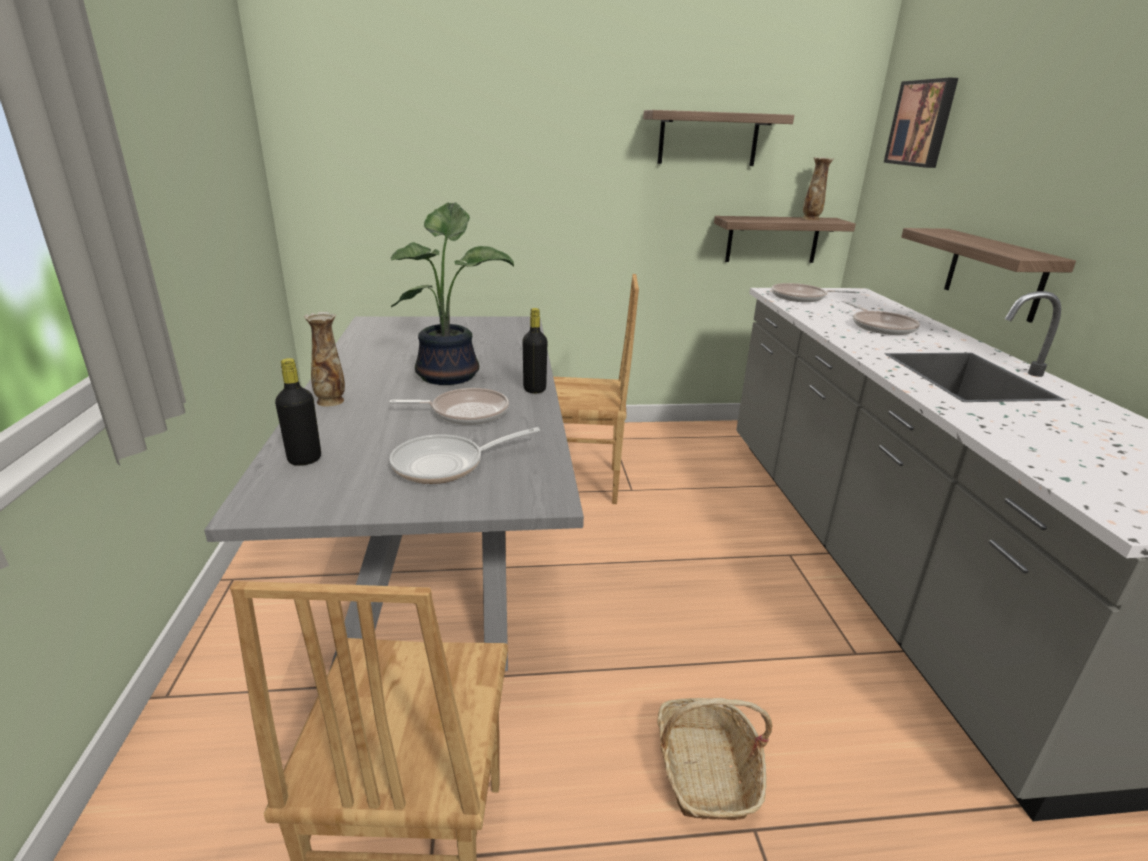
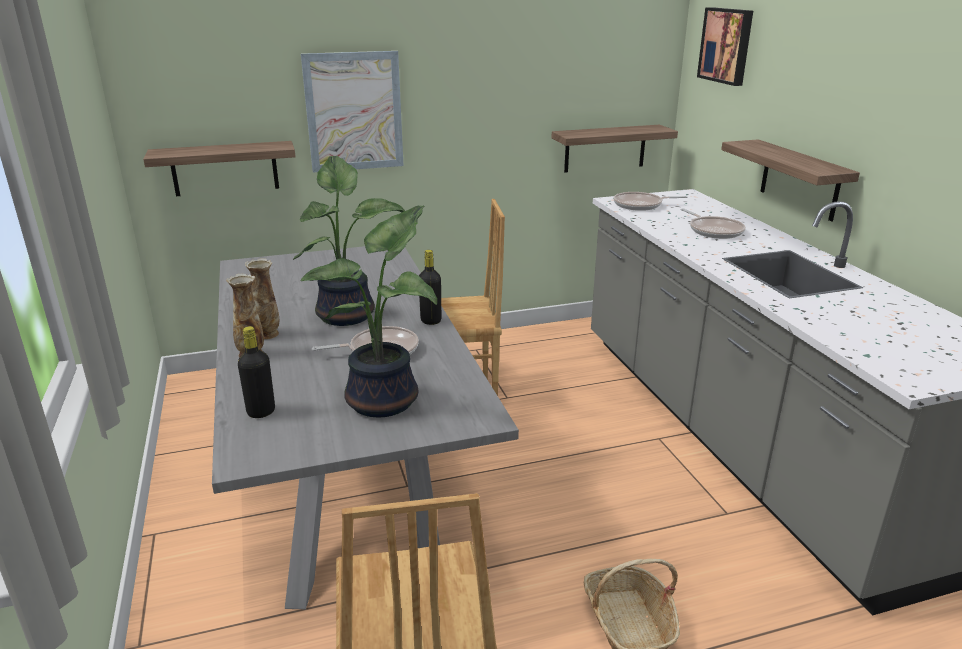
camera: 10 degrees left, 0 degrees up
frying pan [389,427,540,484] -> potted plant [300,206,437,417]
shelf [643,110,794,166] -> shelf moved to [143,141,296,196]
vase [802,157,834,220] -> vase moved to [245,258,279,340]
none -> picture [301,51,404,172]

